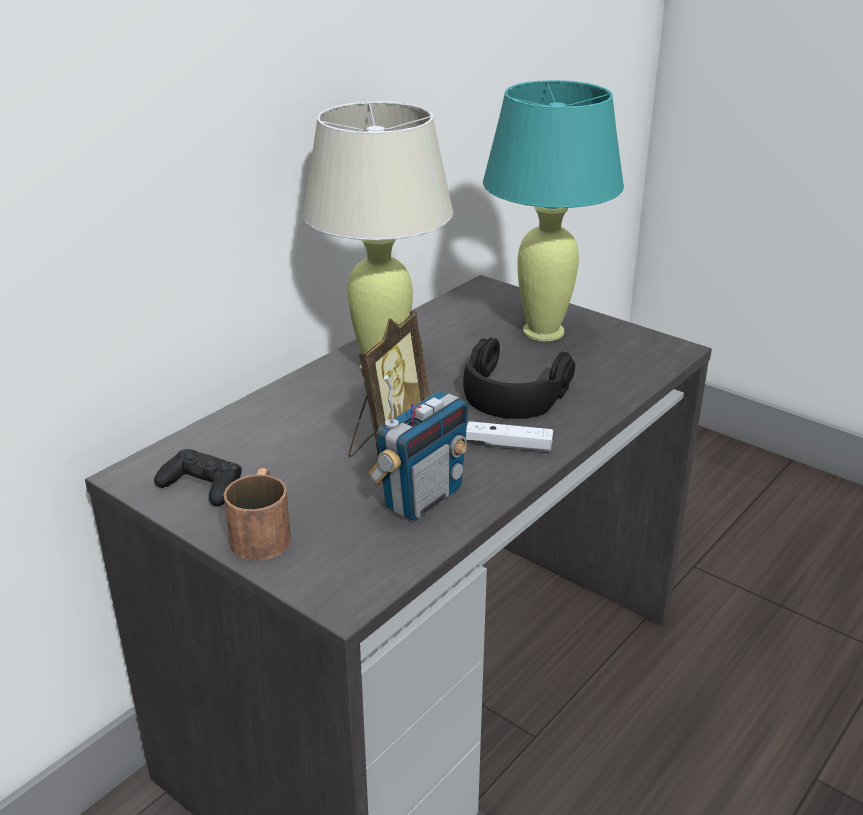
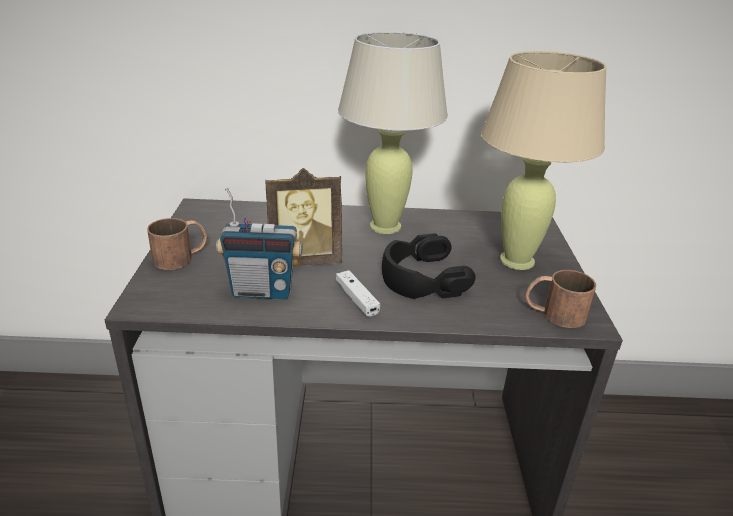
camera: 50 degrees right, 0 degrees up
black game controller [154,449,242,506] -> none
turquoise table lamp [483,80,624,341] -> beige table lamp [481,51,607,270]
none -> brown mug [525,270,596,328]

